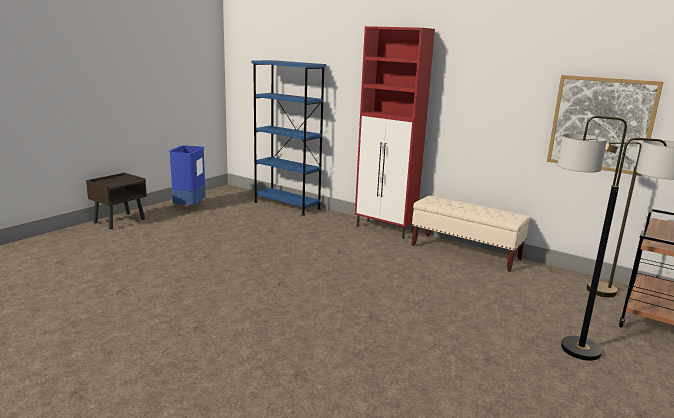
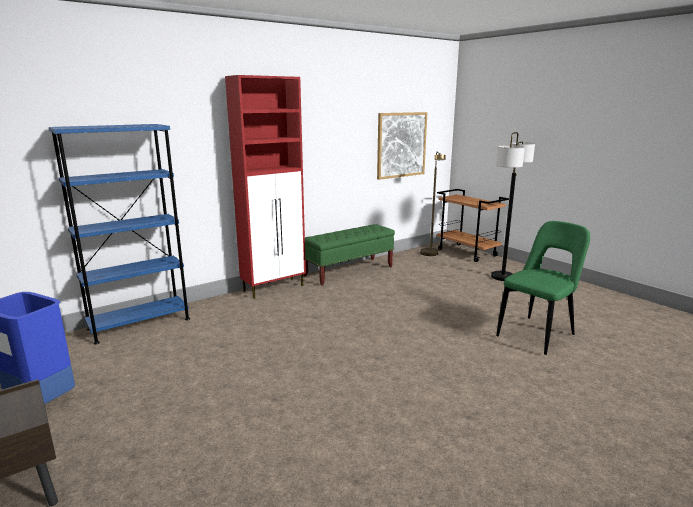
camera: 70 degrees left, 0 degrees up
beige bench [412,196,530,272] -> green bench [304,224,395,286]
none -> green chair [496,221,590,355]

